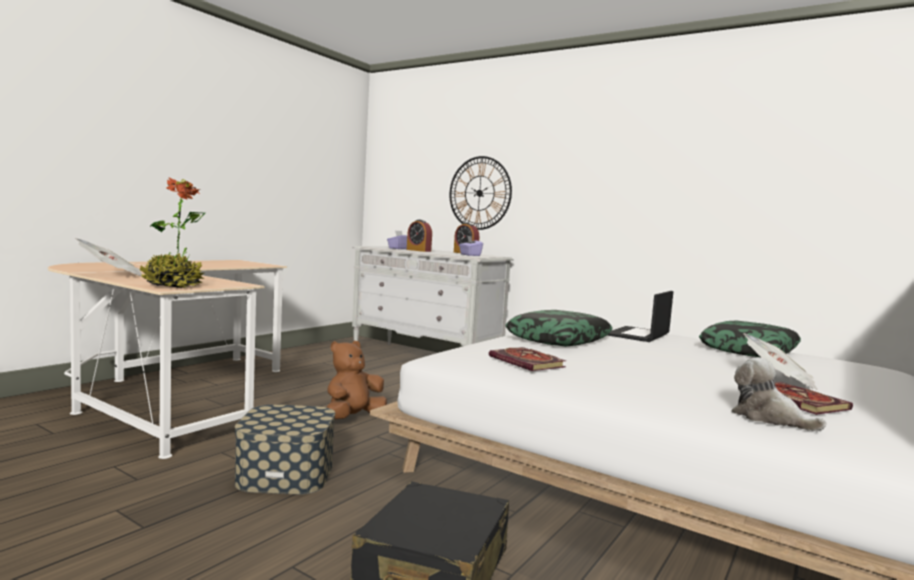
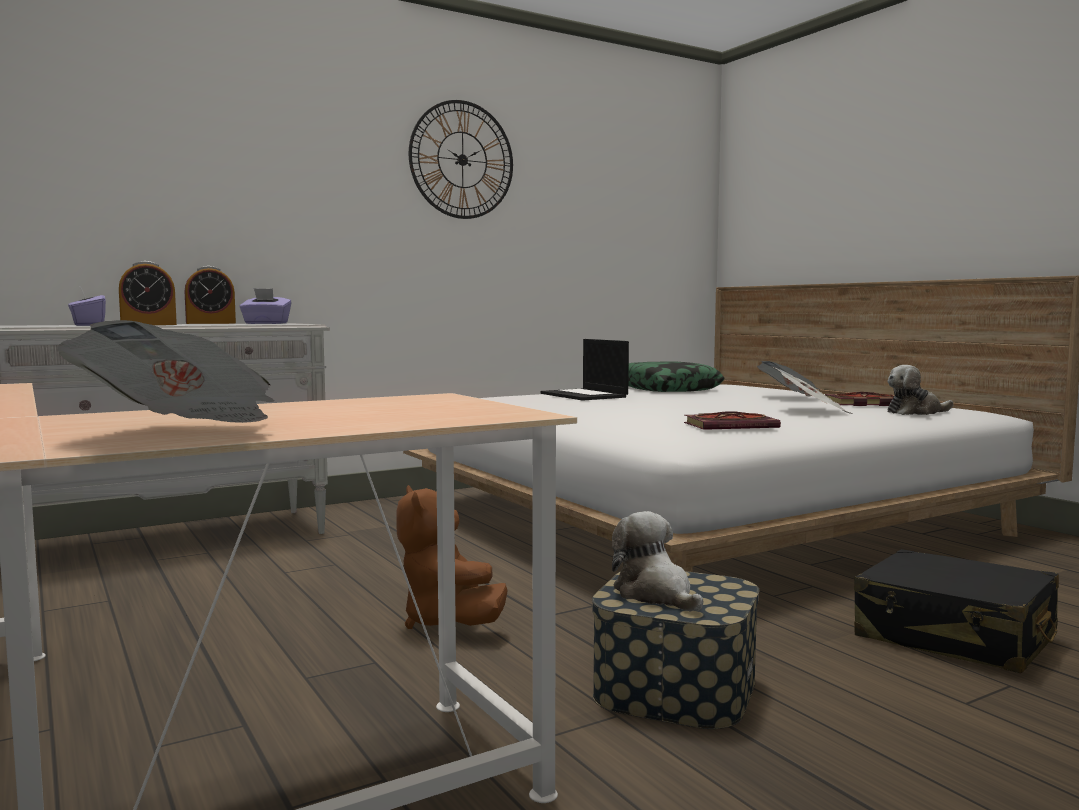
camera: 65 degrees left, 0 degrees up
potted plant [140,177,205,288] -> none
wall clock [450,156,512,230] -> wall clock moved to [409,100,513,219]
pillow [505,310,613,346] -> none
none -> plush toy [612,511,703,612]
none -> newspaper [773,367,852,414]

